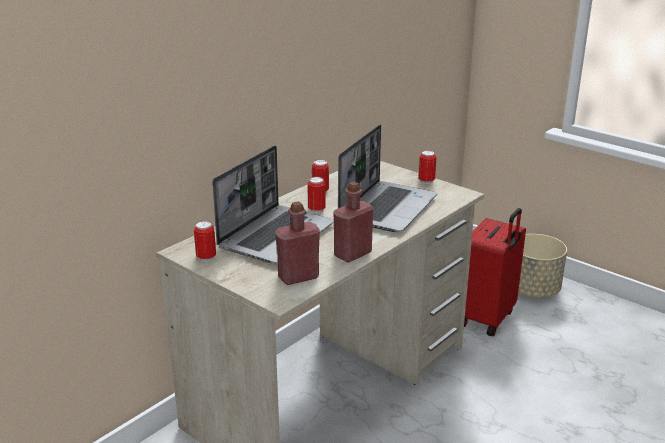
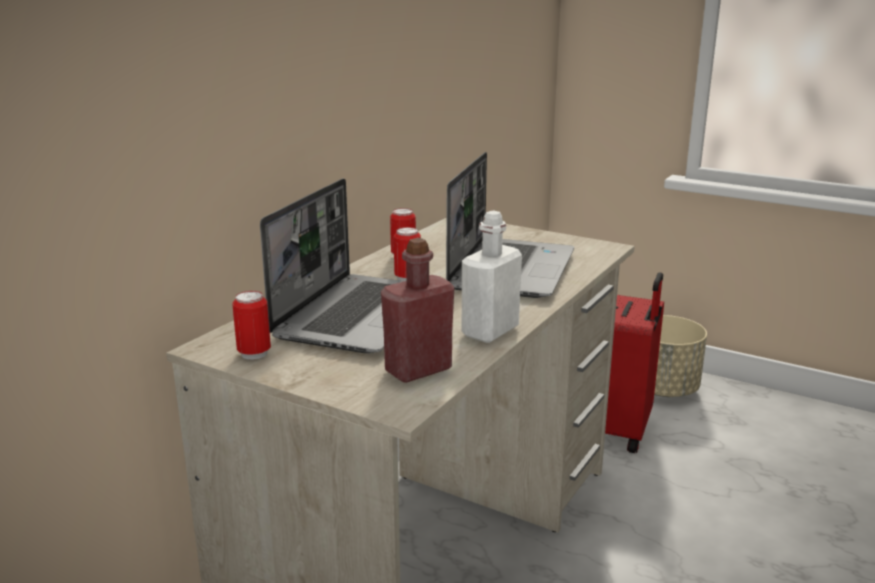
camera: 10 degrees left, 5 degrees down
red bottle [333,182,373,263] -> white bottle [461,211,522,343]
can [419,150,436,184] -> none

